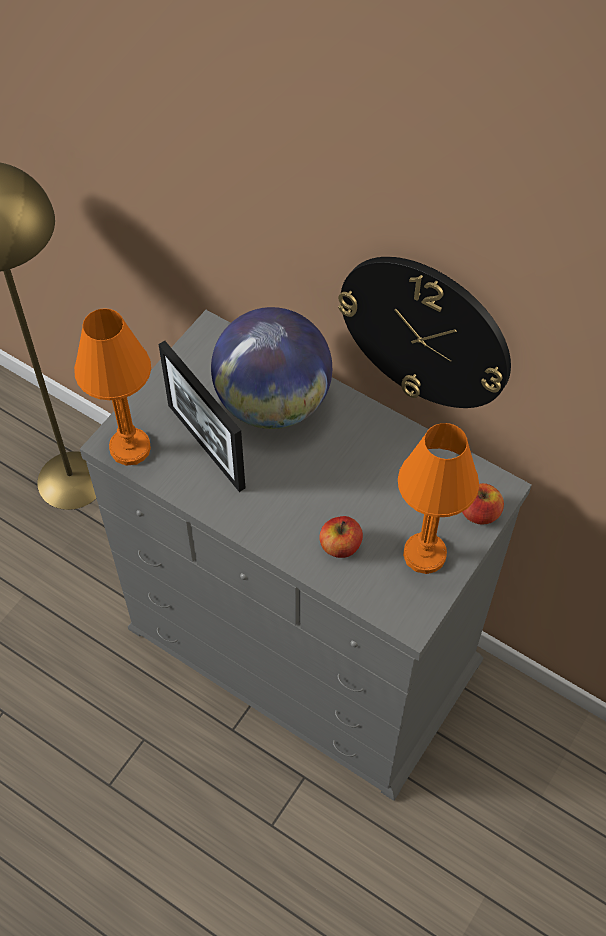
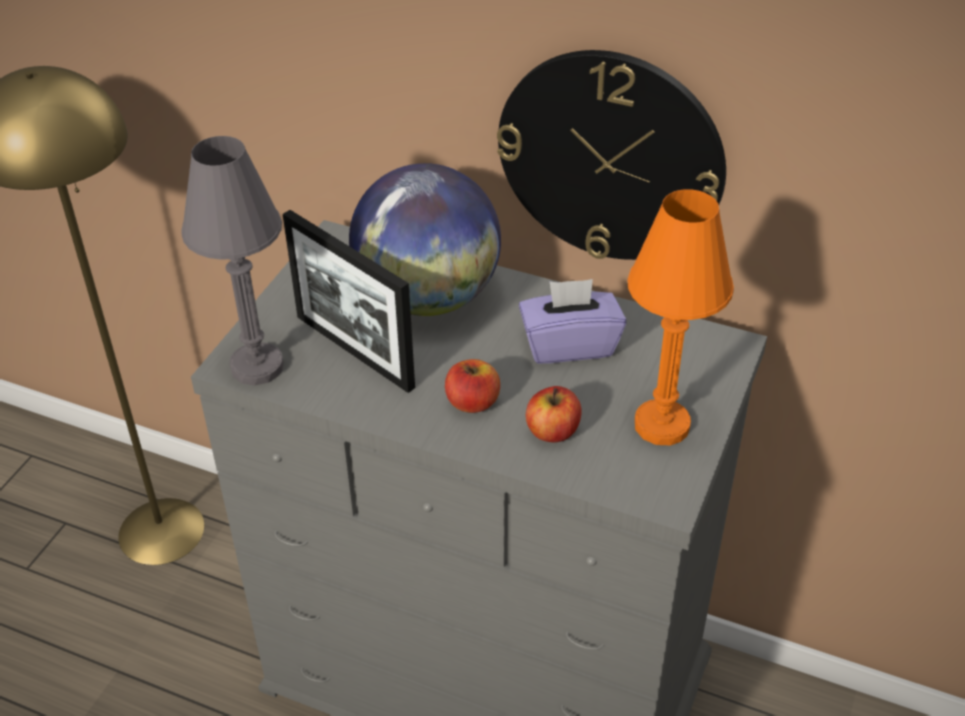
camera: 10 degrees left, 15 degrees down
orange table lamp [74,308,151,466] -> grey table lamp [181,136,284,386]
apple [462,483,504,524] -> apple moved to [445,359,500,413]
none -> purple tissue box [519,279,626,364]

